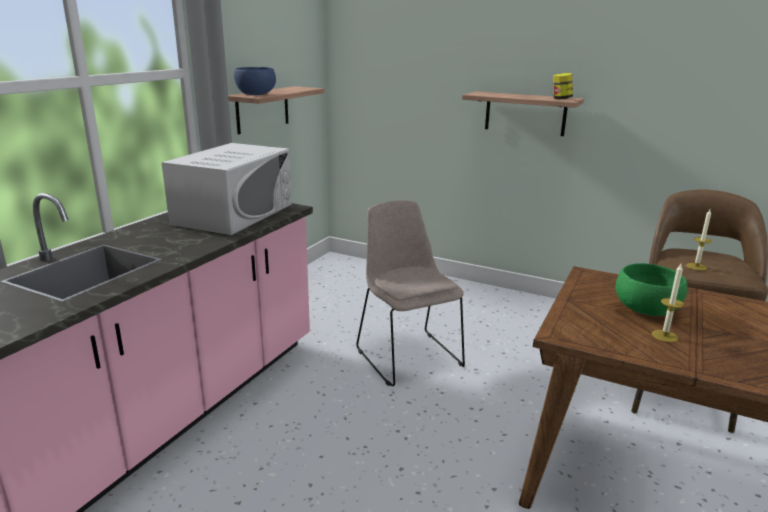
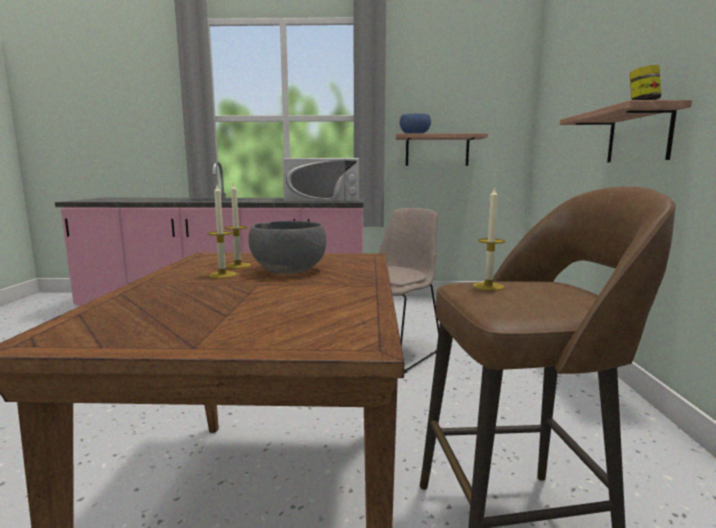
camera: 65 degrees right, 10 degrees down
green bowl [616,263,687,316] -> grey bowl [248,221,326,274]
none -> candle [225,182,251,269]

